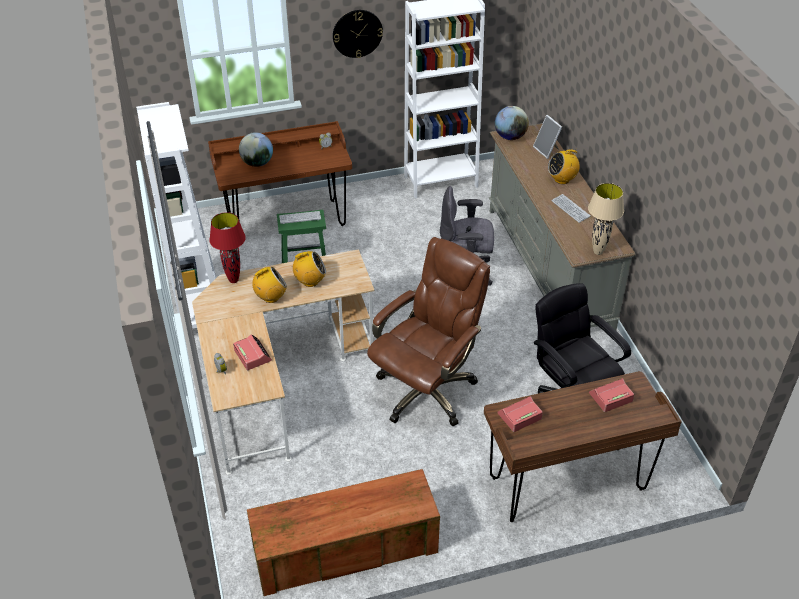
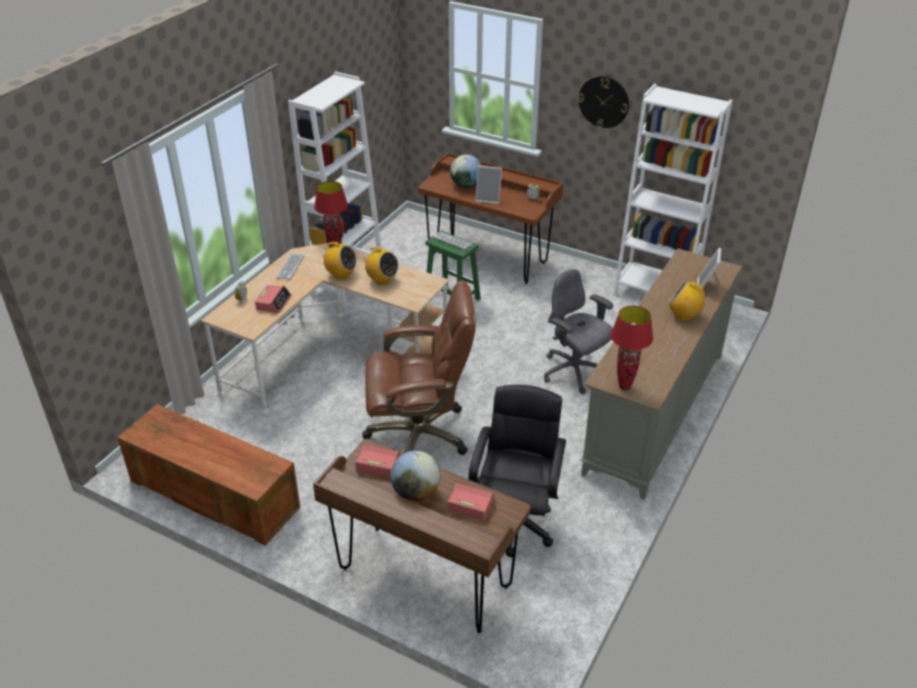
camera: 45 degrees right, 5 degrees down
globe [495,106,529,140] -> globe moved to [390,451,441,501]
keyboard [551,194,591,223] -> keyboard moved to [276,255,304,280]
beige table lamp [588,183,624,255] -> red table lamp [611,306,653,390]
none -> picture frame [476,166,502,204]

